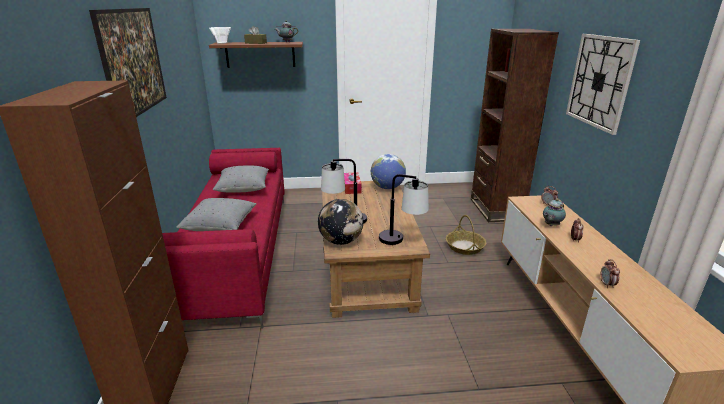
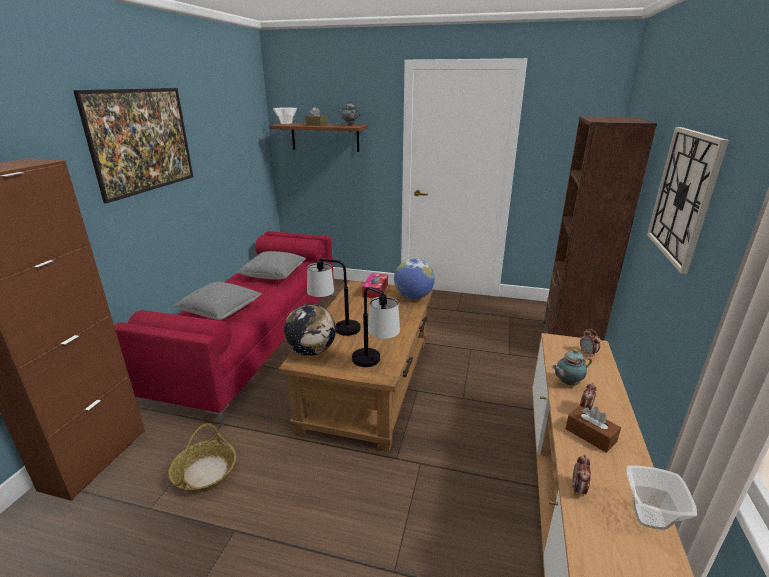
camera: 20 degrees right, 0 degrees up
basket [446,215,486,255] -> basket moved to [168,423,236,493]
none -> brown tissue box [565,406,621,453]
none -> bowl [626,466,697,530]

